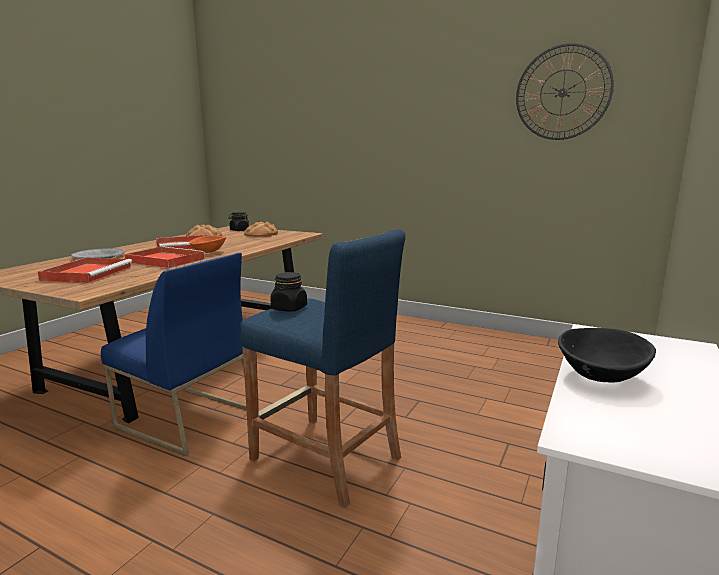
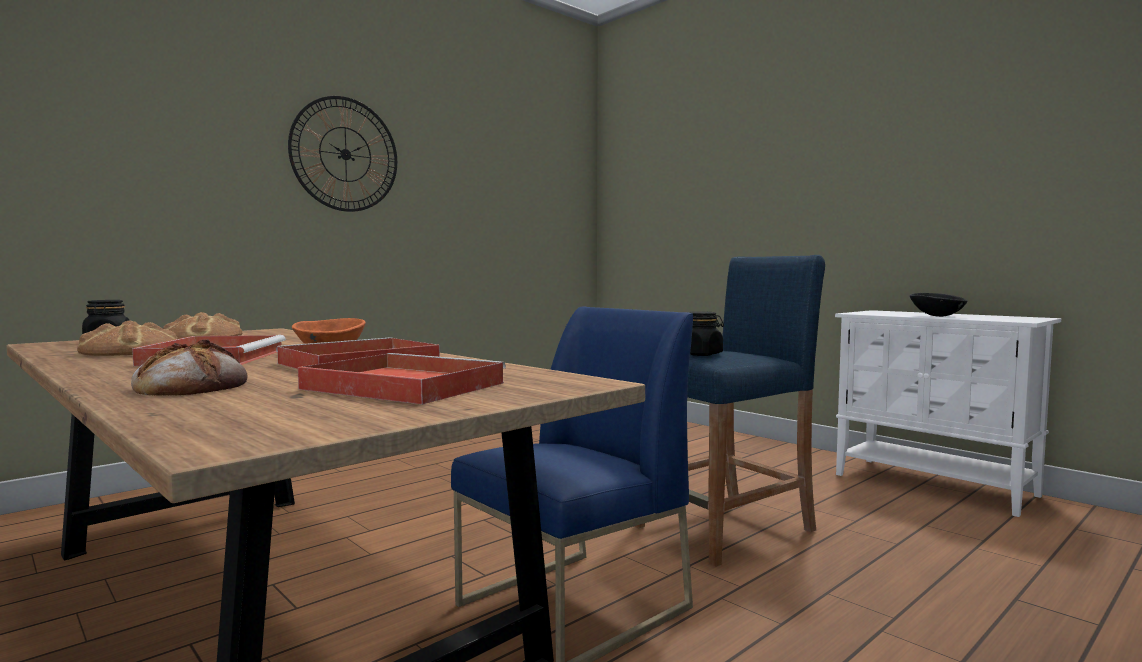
camera: 70 degrees left, 10 degrees down
grey plate [71,248,125,259] -> bread [131,340,248,396]
wall clock [516,43,614,140] -> wall clock moved to [288,96,397,212]

